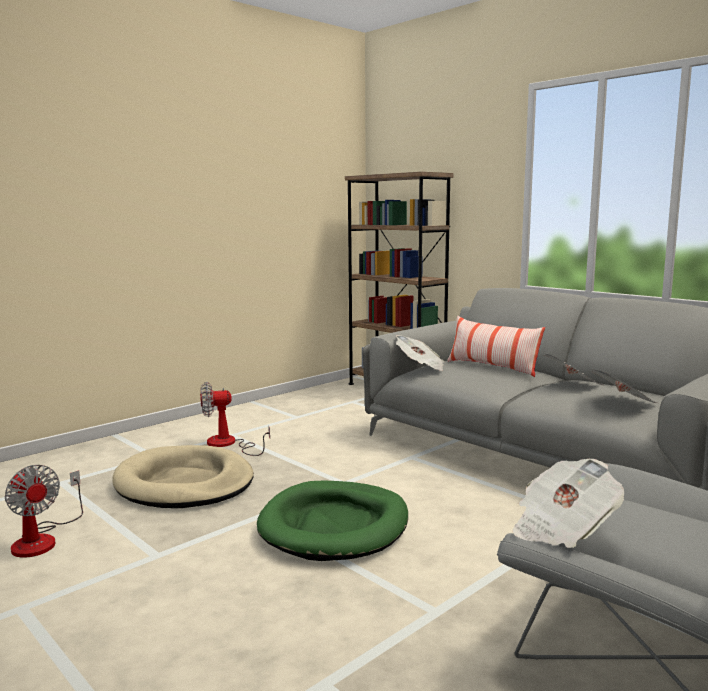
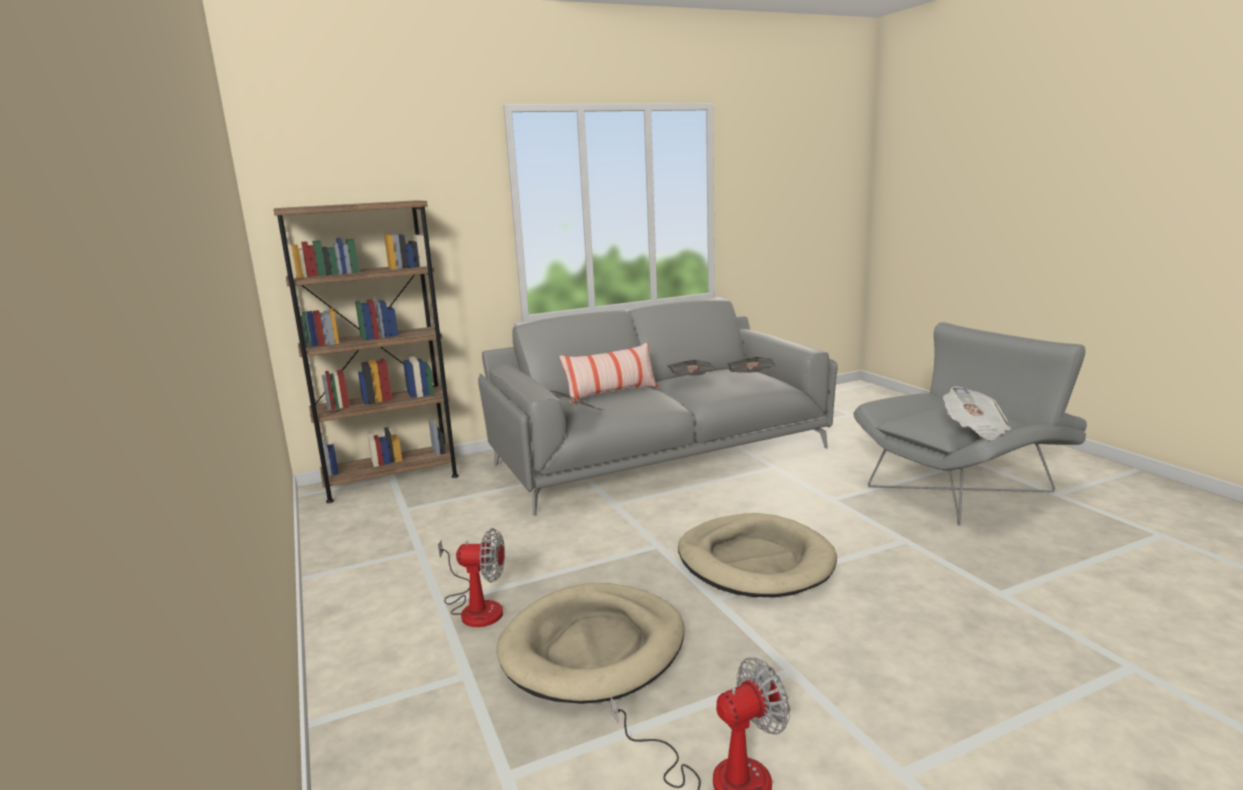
camera: 70 degrees left, 5 degrees up
fan [200,382,270,456] -> fan turned 90 degrees counterclockwise [438,528,505,627]
green dog bed [257,481,408,561] -> beige dog bed [678,513,837,597]

